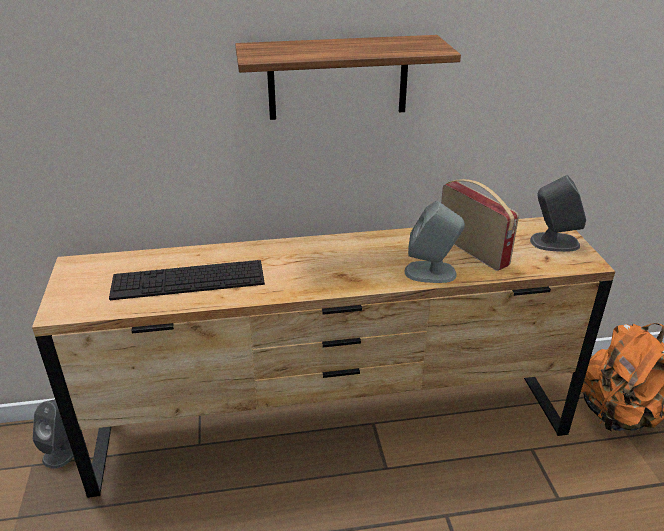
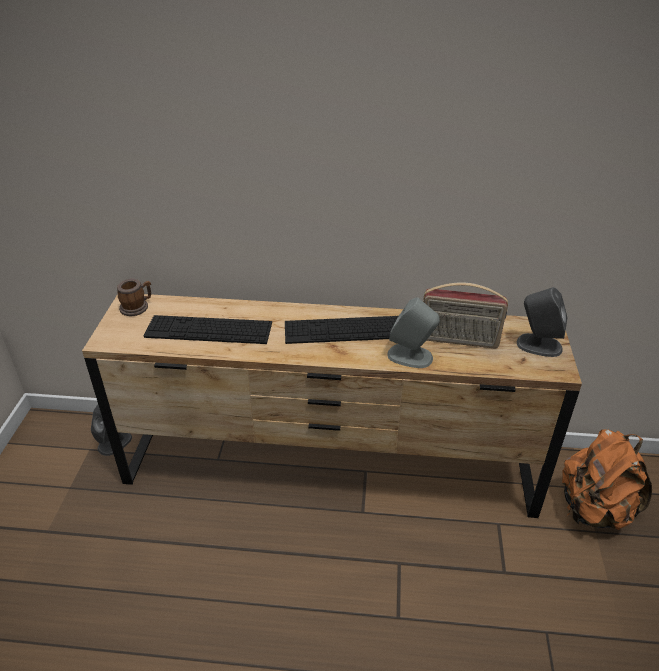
camera: 15 degrees right, 5 degrees up
shelf [235,35,461,120] -> none
radio [441,179,519,271] -> radio turned 120 degrees clockwise [423,283,508,348]
none -> mug [117,278,151,316]
none -> keyboard [285,316,398,344]

